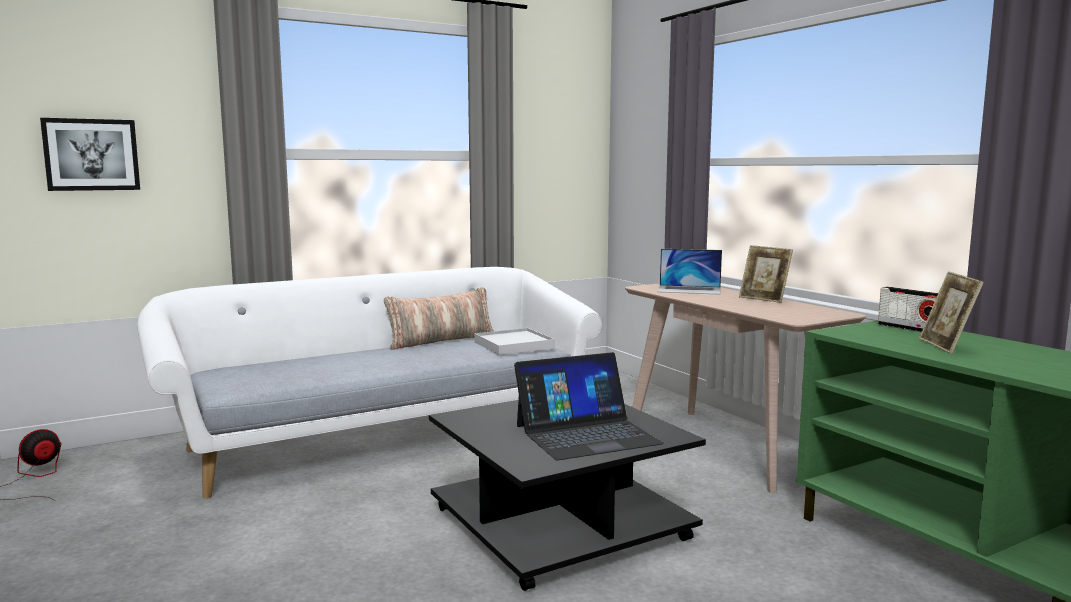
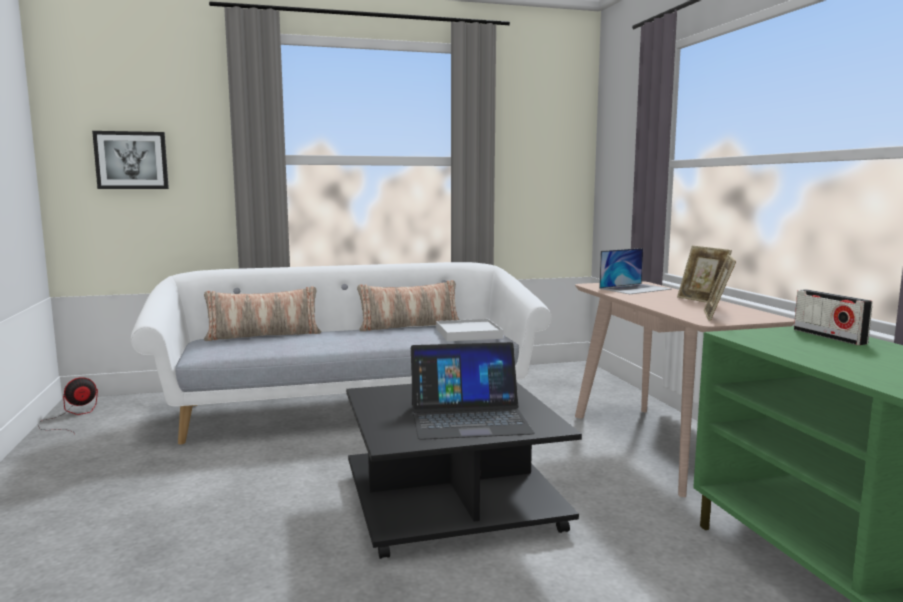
camera: 15 degrees right, 0 degrees up
laptop [657,249,722,295] -> laptop turned 60 degrees counterclockwise [599,248,671,294]
picture frame [919,271,984,354] -> picture frame moved to [704,254,736,321]
none -> pillow [204,286,321,341]

